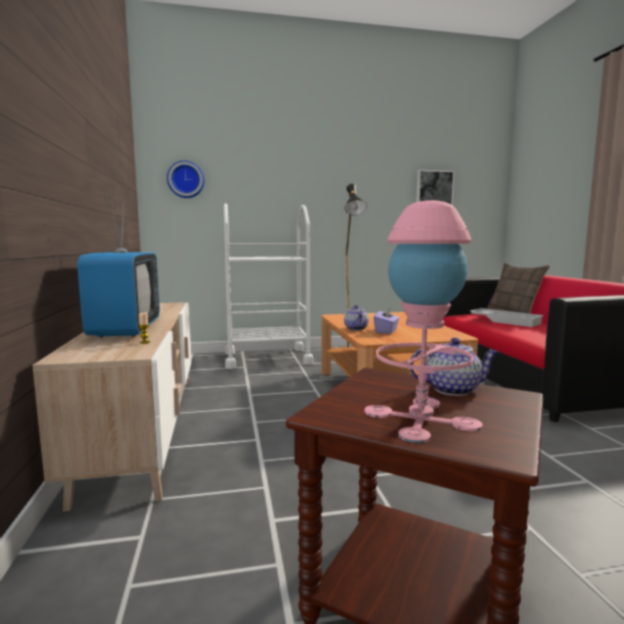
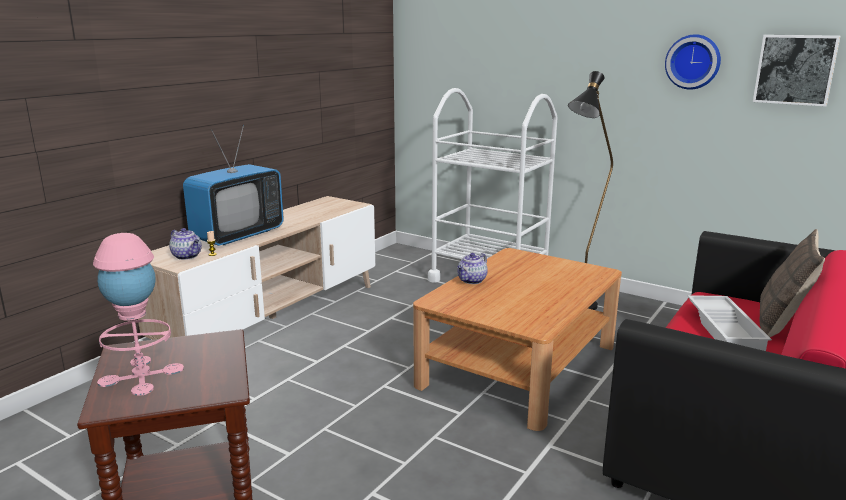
camera: 45 degrees right, 10 degrees up
wall clock [167,161,205,198] -> wall clock moved to [665,34,721,90]
purple tissue box [374,306,399,334] -> none
teapot [410,338,498,396] -> teapot moved to [169,228,202,260]

